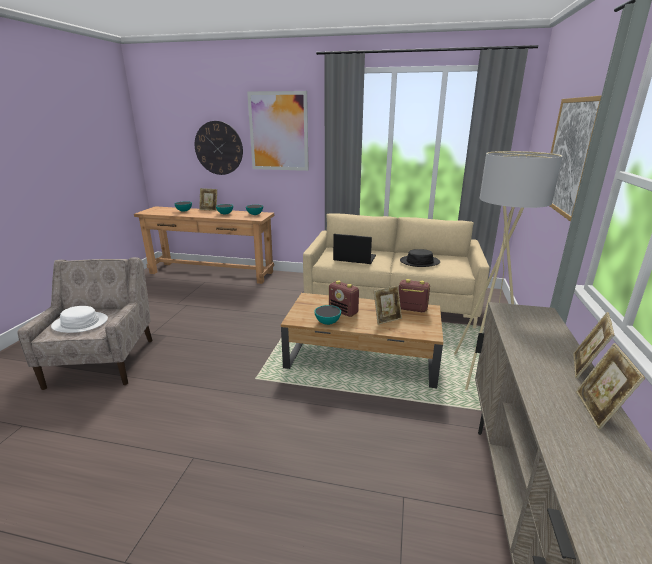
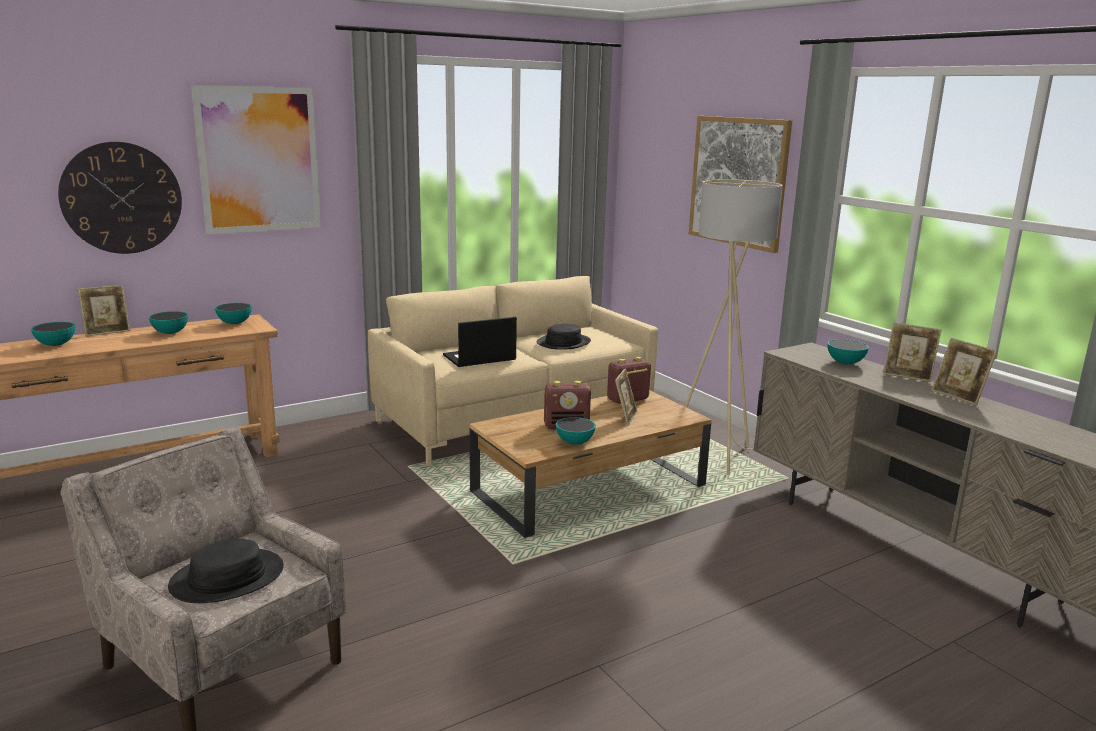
camera: 45 degrees left, 5 degrees down
white hat [51,306,108,333] -> black hat [168,539,284,603]
picture frame [573,312,614,379] -> picture frame turned 45 degrees counterclockwise [883,322,942,382]
none -> bowl [827,339,869,364]

